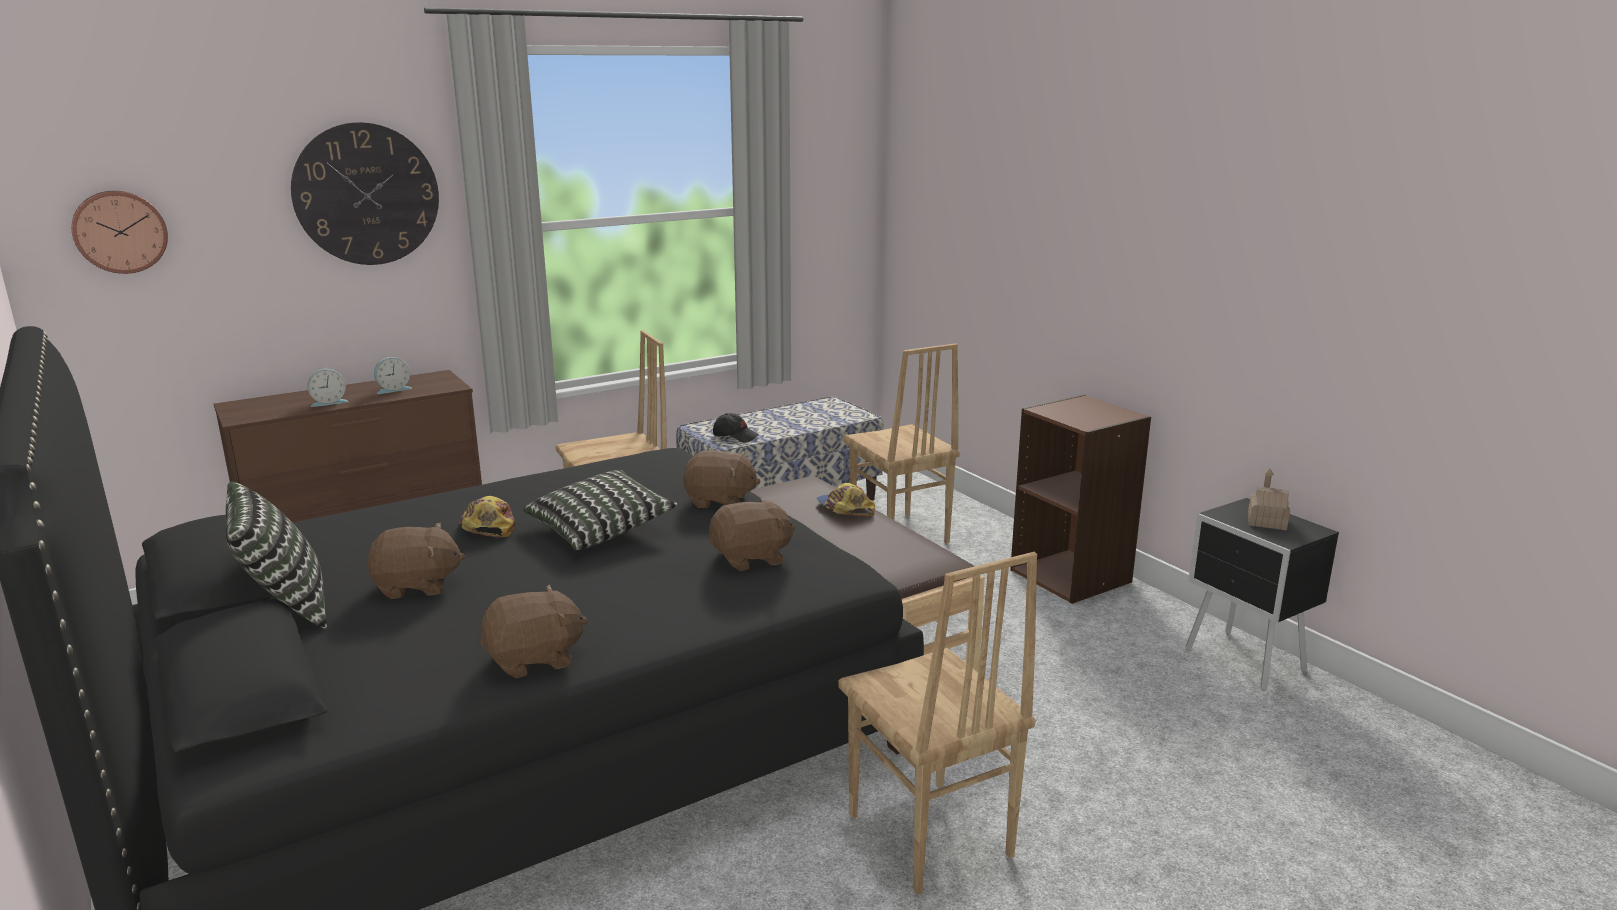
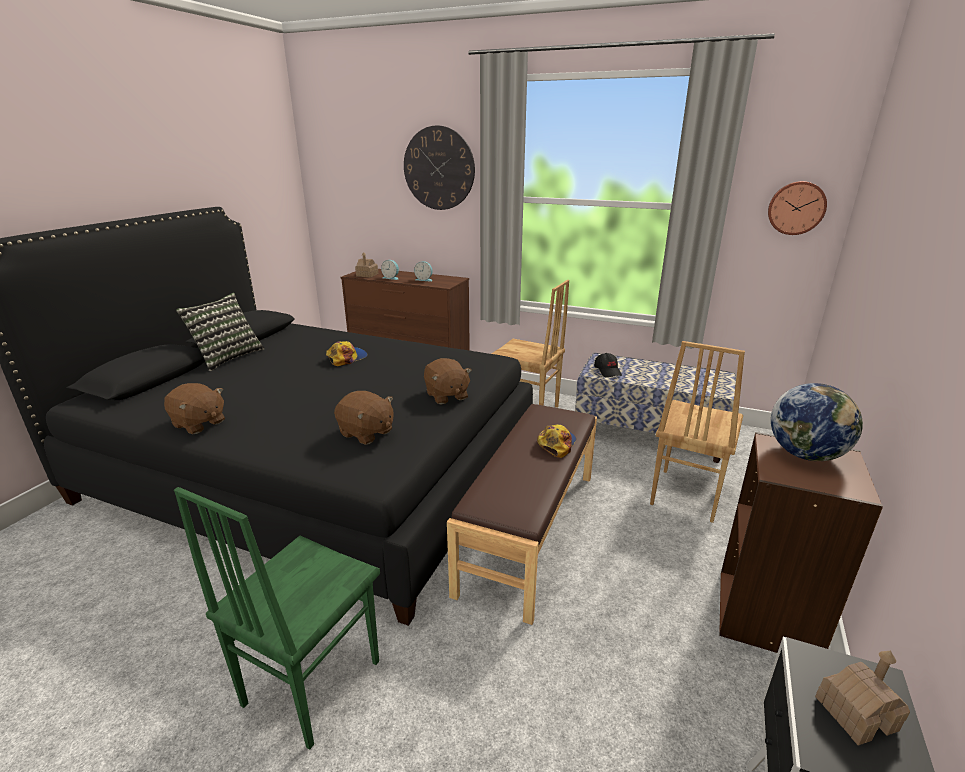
camera: 55 degrees right, 5 degrees up
wall clock [72,191,168,274] -> wall clock moved to [768,181,827,235]
brown plush toy [368,523,465,599] -> none
pillow [523,470,677,550] -> none
brown chair [838,552,1038,895] -> green chair [174,487,380,750]
none -> toy house [355,252,378,278]
none -> globe [771,383,863,461]

